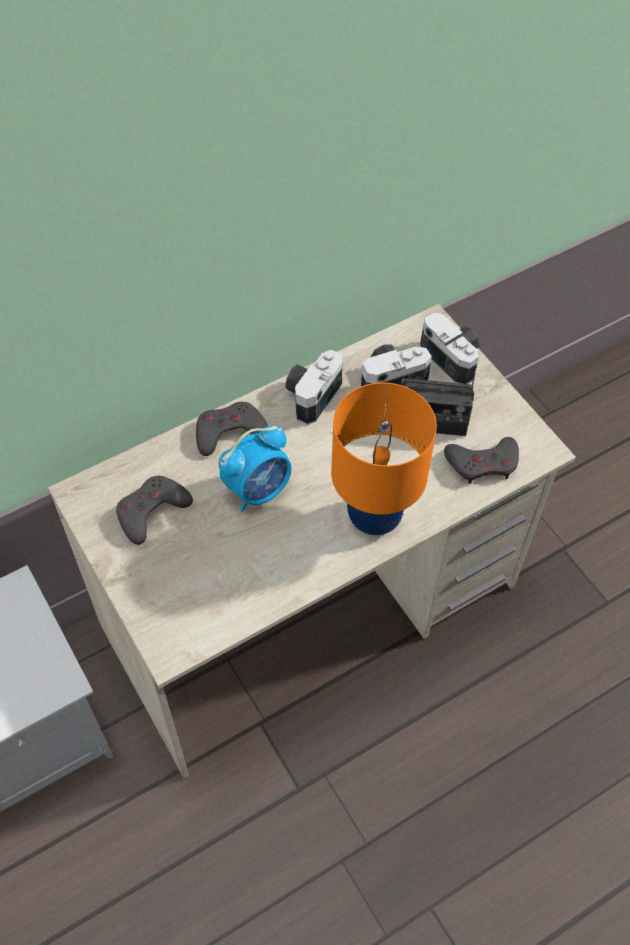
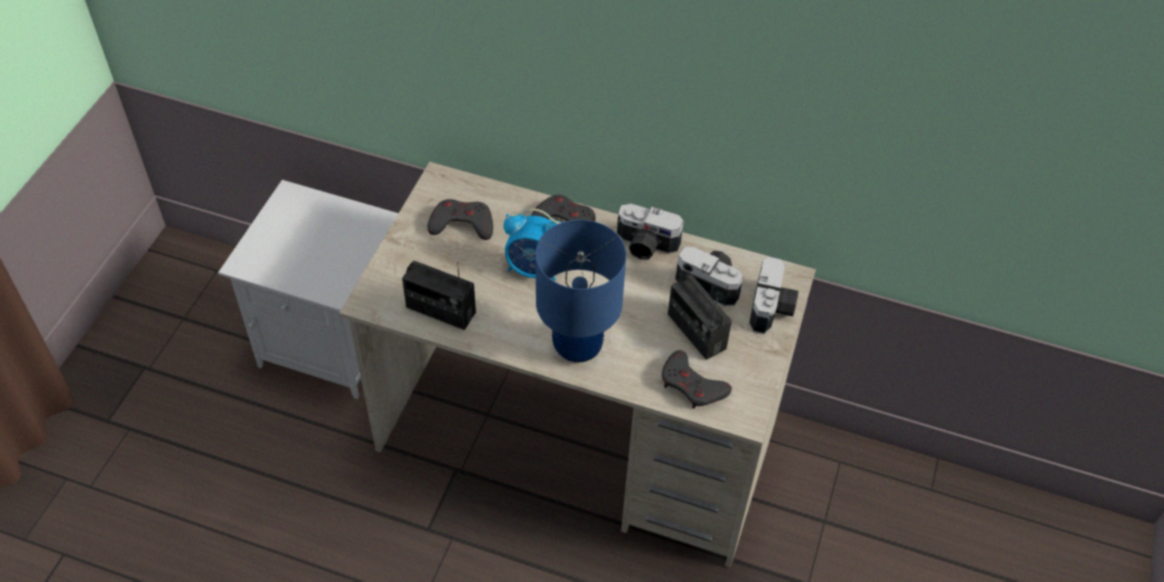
camera: 50 degrees right, 5 degrees down
camera [285,349,342,425] -> camera turned 150 degrees counterclockwise [617,204,684,259]
orange table lamp [331,383,437,535] -> blue table lamp [536,220,626,363]
none -> radio [402,261,476,330]

